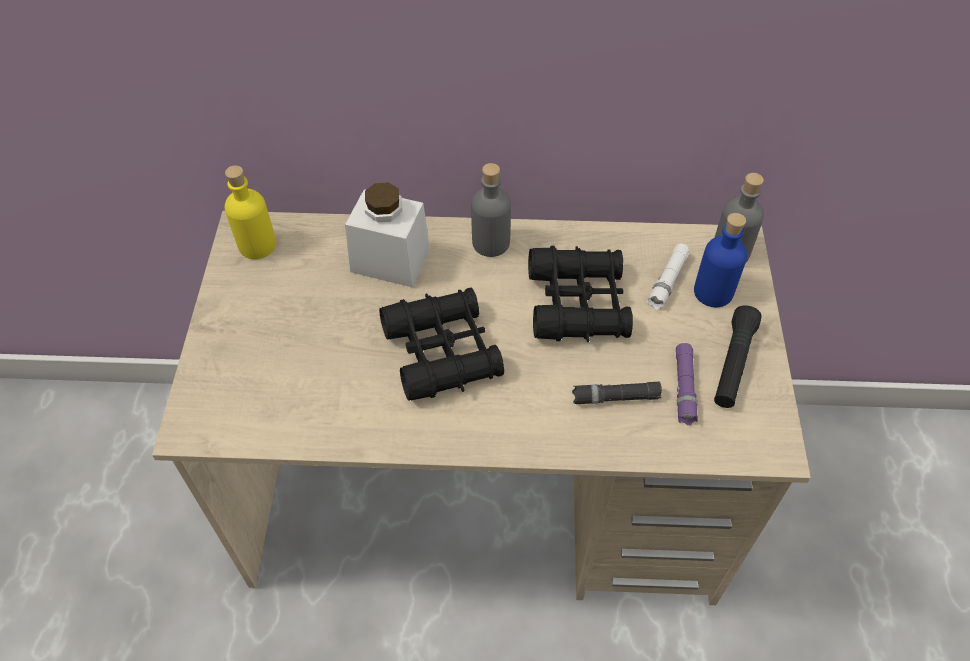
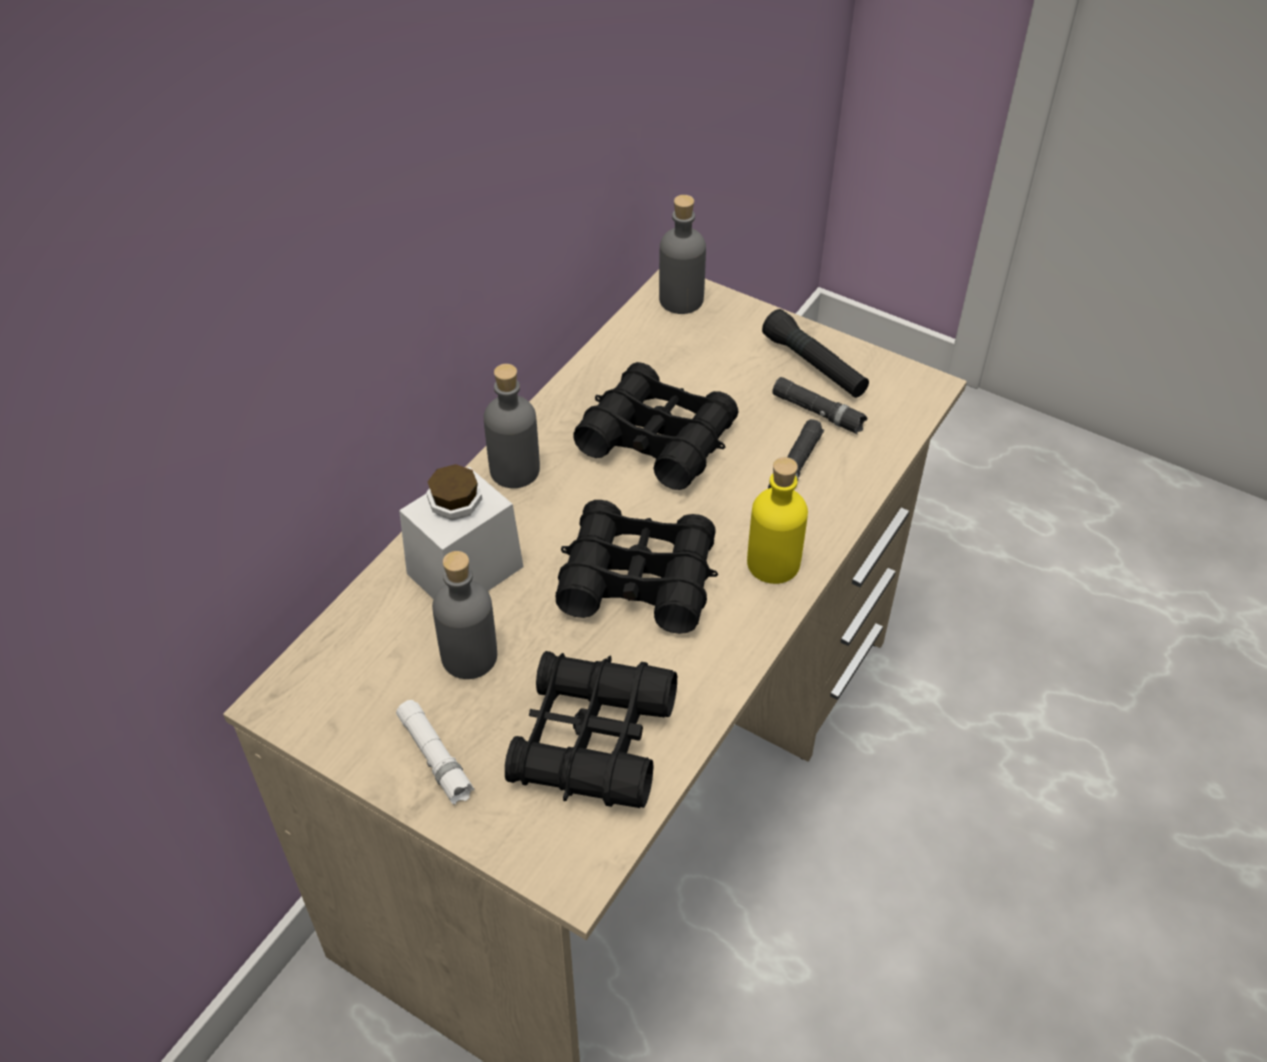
camera: 60 degrees left, 5 degrees down
yellow bottle [225,165,276,259] -> yellow bottle moved to [747,457,808,584]
white flashlight [647,243,690,310] -> white flashlight moved to [396,700,474,805]
purple flashlight [676,343,698,425] -> black flashlight [772,377,867,434]
blue bottle [694,213,747,307] -> none
none -> grey bottle [432,551,497,679]
none -> black binoculars [505,651,677,808]

